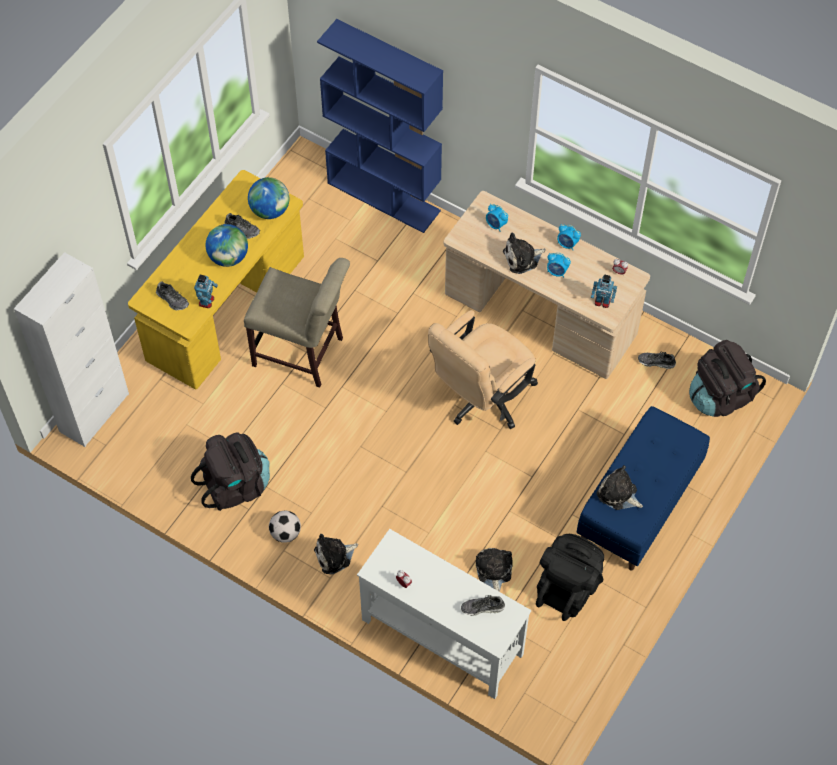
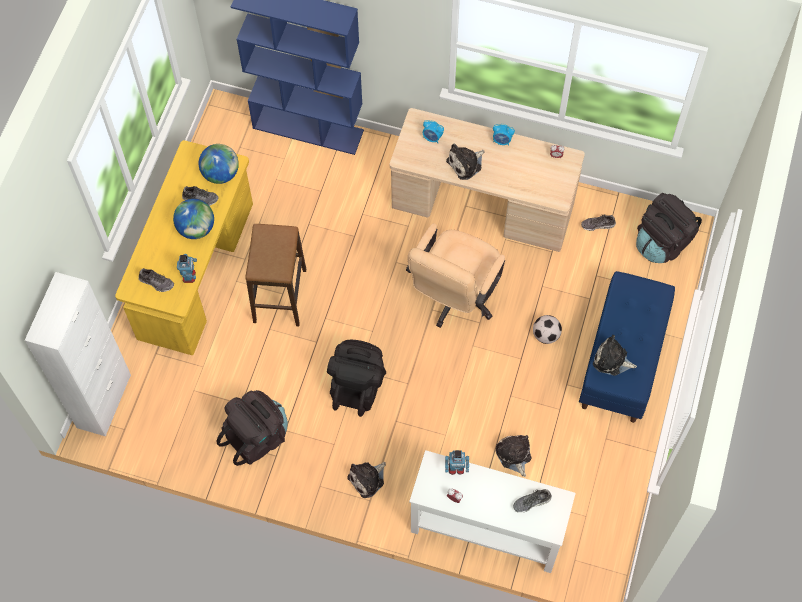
camera: 15 degrees left, 5 degrees up
beige chair [244,258,350,387] -> stool [245,224,306,326]
football [269,511,301,543] -> football moved to [533,315,562,344]
black backpack [536,534,604,621] -> black backpack moved to [327,340,386,417]
alarm clock [547,253,571,278] -> none
toy robot [591,275,617,308] -> toy robot moved to [445,450,469,475]

